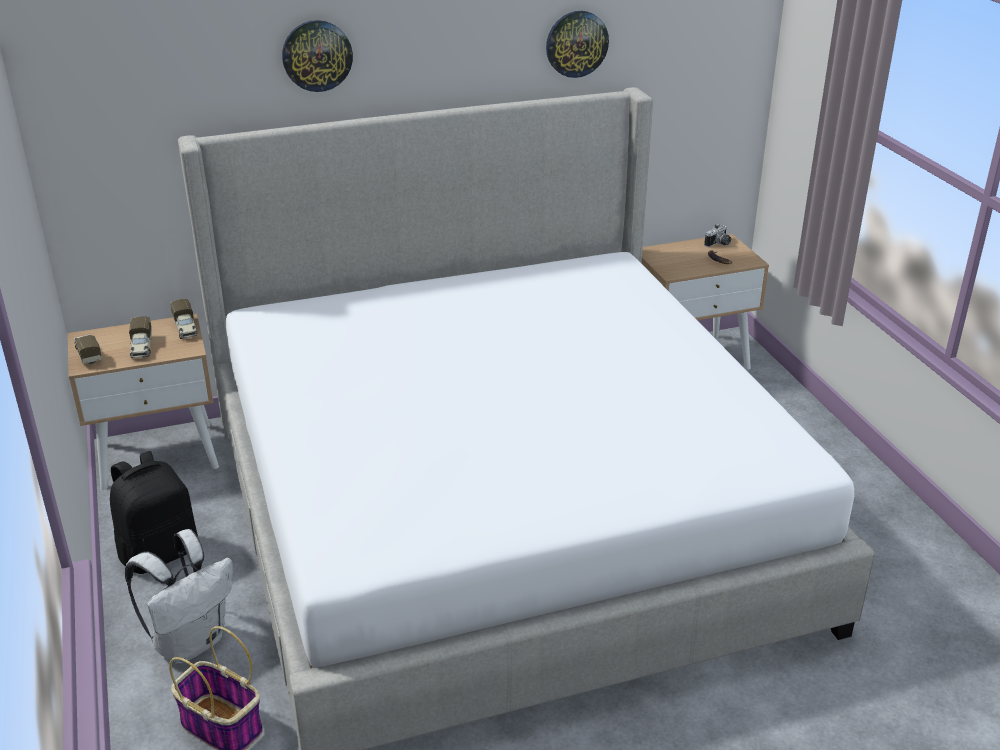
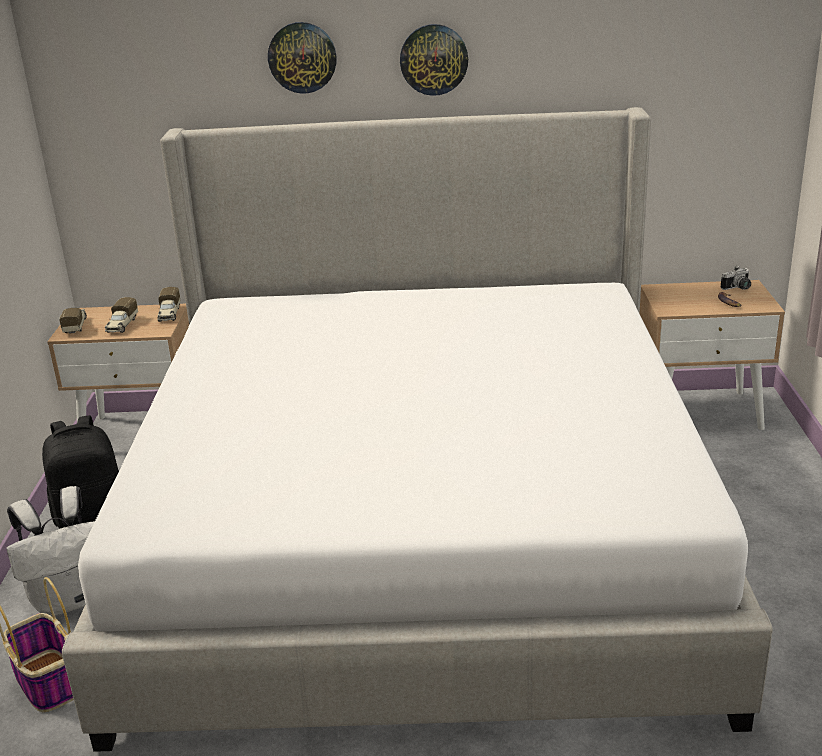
camera: 20 degrees right, 5 degrees down
wall clock [546,11,609,78] -> wall clock moved to [400,24,468,96]

